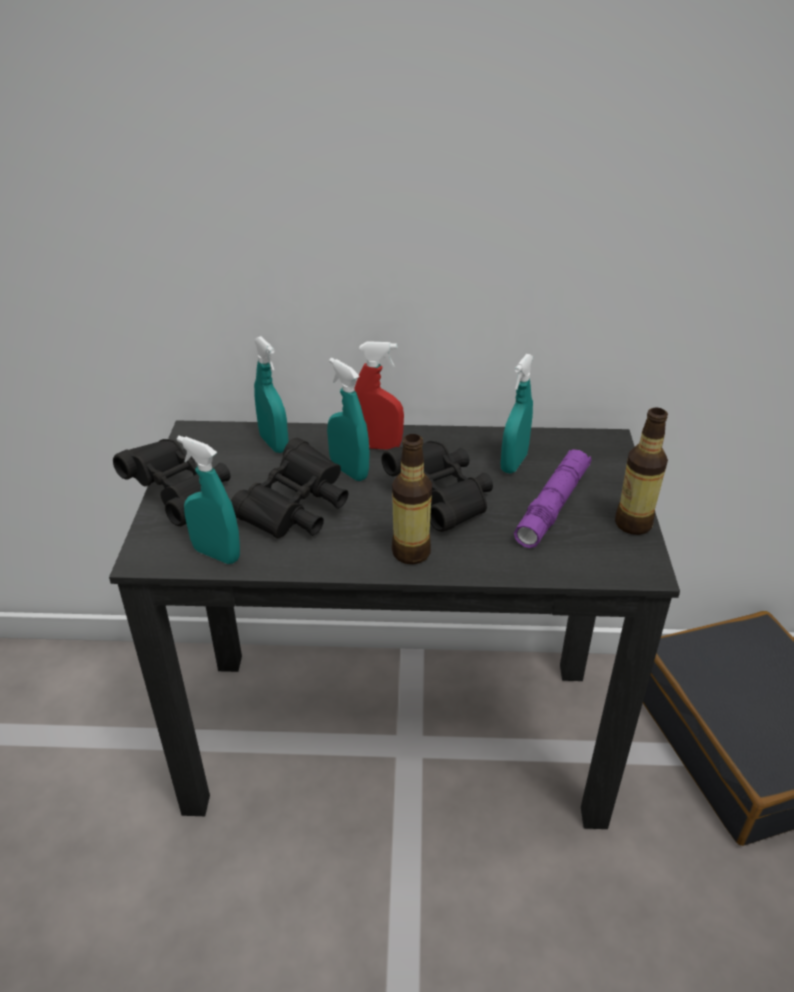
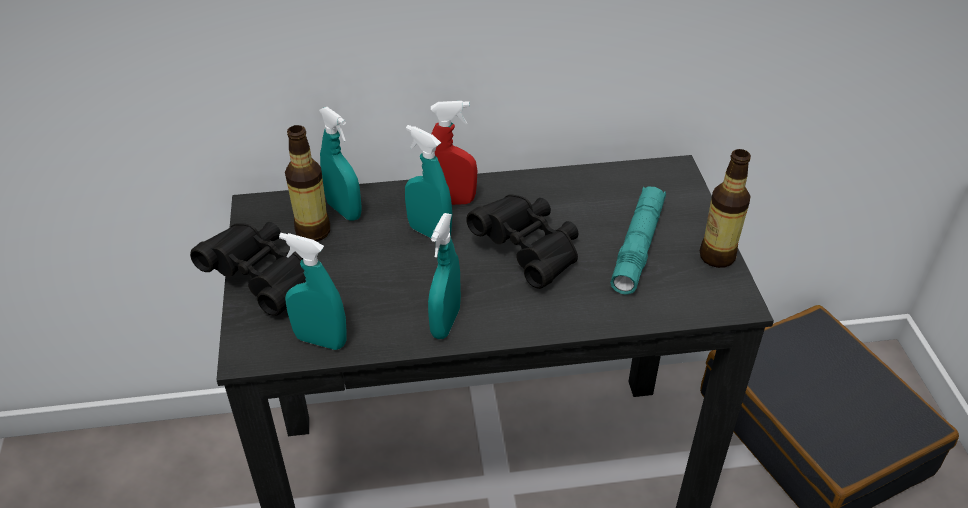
camera: 10 degrees left, 5 degrees up
black binoculars [231,438,348,539] -> none
bottle [392,434,432,564] -> bottle moved to [285,125,330,242]
turquoise spray bottle [501,354,534,473] -> turquoise spray bottle moved to [428,213,461,339]
purple flashlight [514,449,591,548] -> turquoise flashlight [610,187,666,295]

